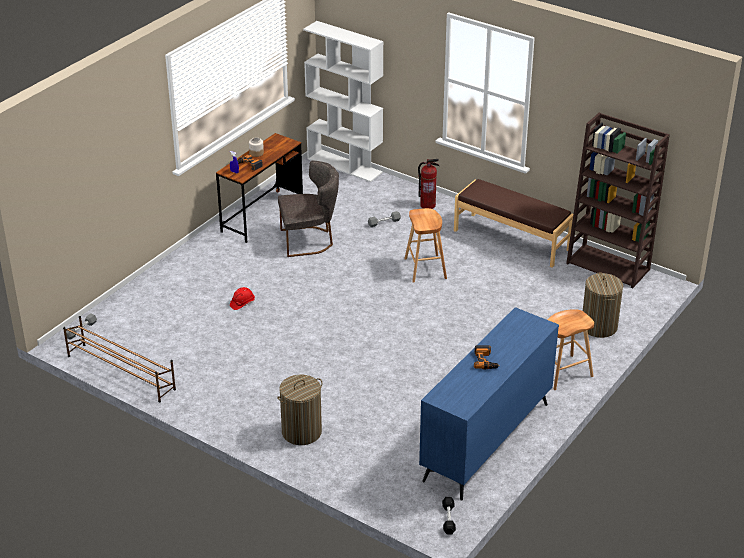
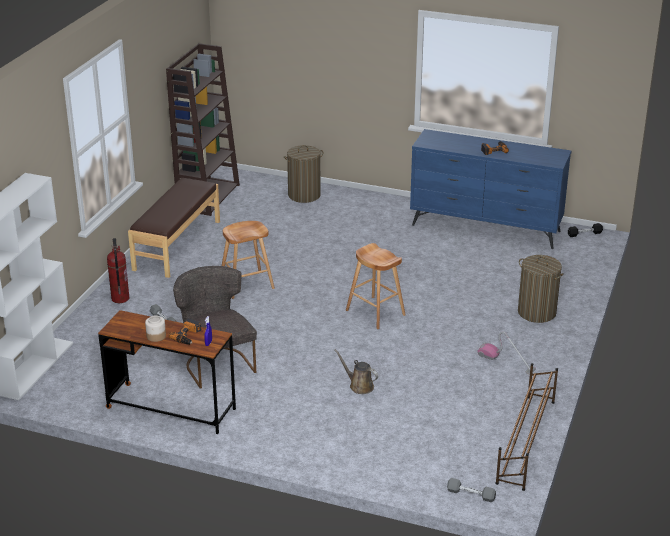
camera: 105 degrees left, 5 degrees down
red hard hat [230,287,255,310] -> brown watering can [335,349,378,394]
brown stool [548,309,594,390] -> brown stool moved to [346,243,406,329]
none -> vacuum cleaner [477,331,536,375]

